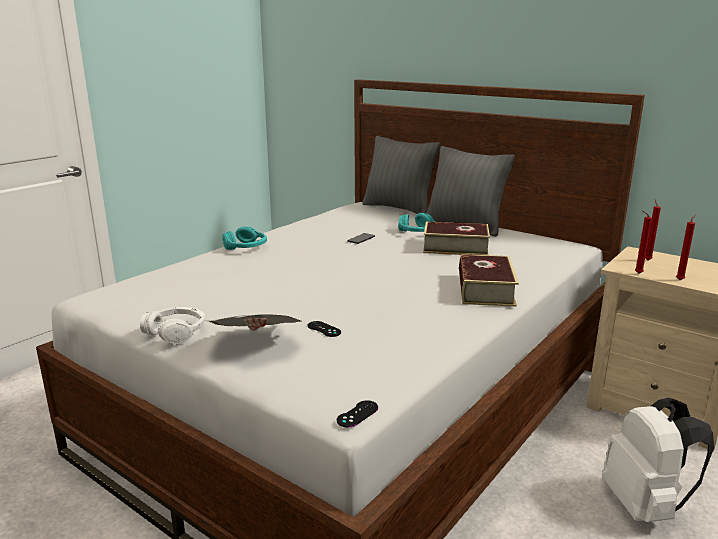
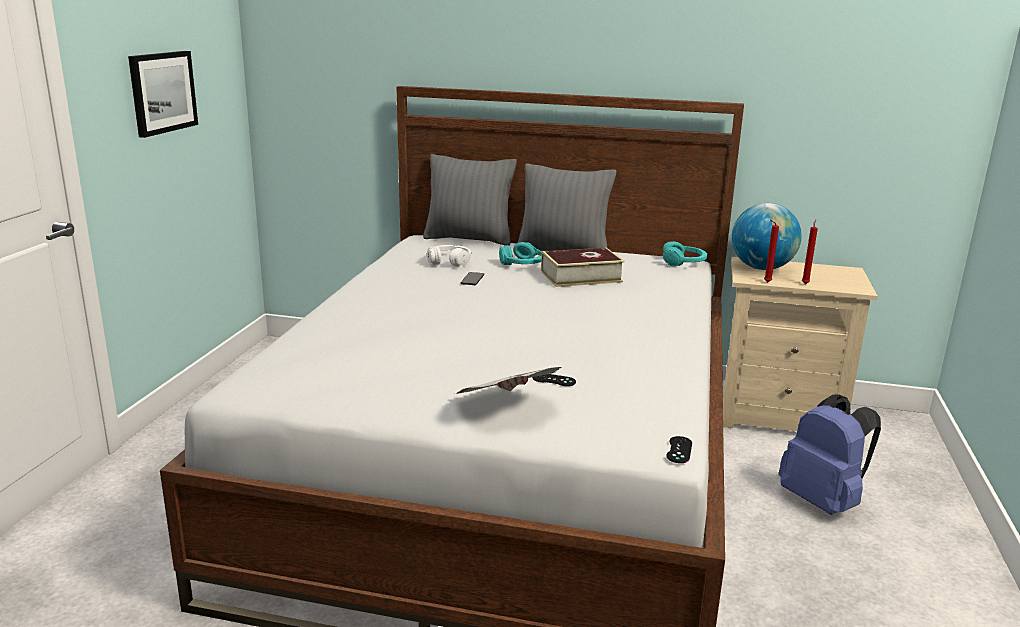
camera: 25 degrees left, 0 degrees up
white headphones [140,307,205,344] -> white headphones moved to [427,245,471,267]
turquoise headphones [222,227,267,250] -> turquoise headphones moved to [662,241,707,266]
book [459,254,519,307] -> none
white backpack [602,398,714,522] -> blue backpack [779,394,881,515]
red candle [645,199,661,260] -> globe [732,203,802,270]
none -> picture [128,51,198,138]

